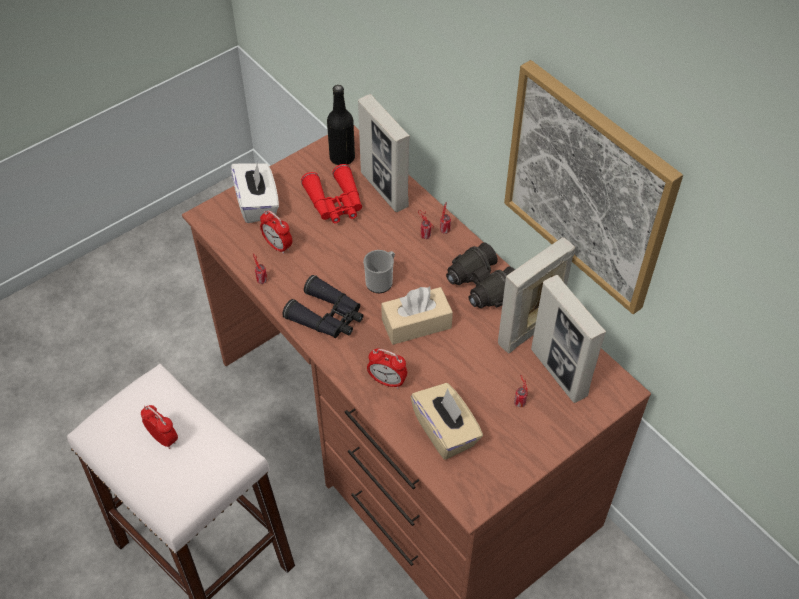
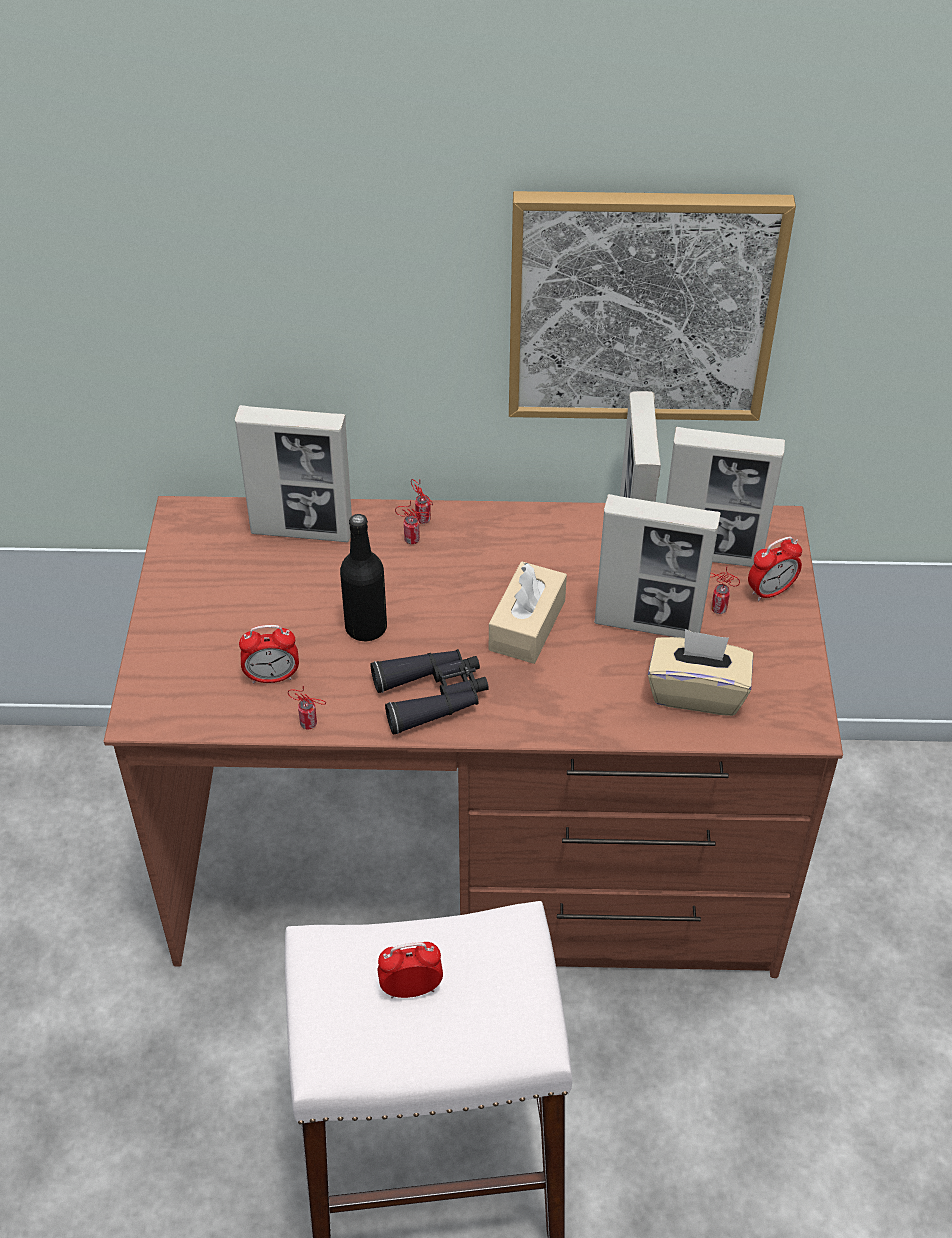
camera: 50 degrees left, 5 degrees down
white tissue box [231,162,279,223] -> none
red binoculars [301,164,362,223] -> none
black bottle [327,85,355,165] -> black bottle moved to [340,514,387,642]
mug [363,250,395,293] -> none
alarm clock [367,349,407,389] -> alarm clock moved to [748,537,802,601]
black binoculars [446,242,515,308] -> none
none -> picture frame [594,494,721,638]

